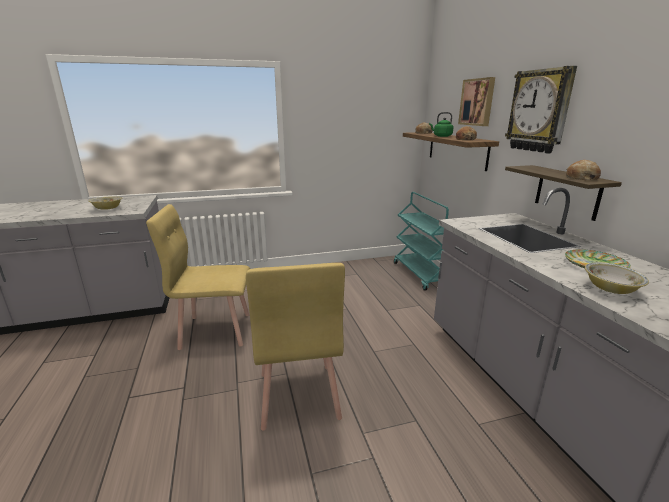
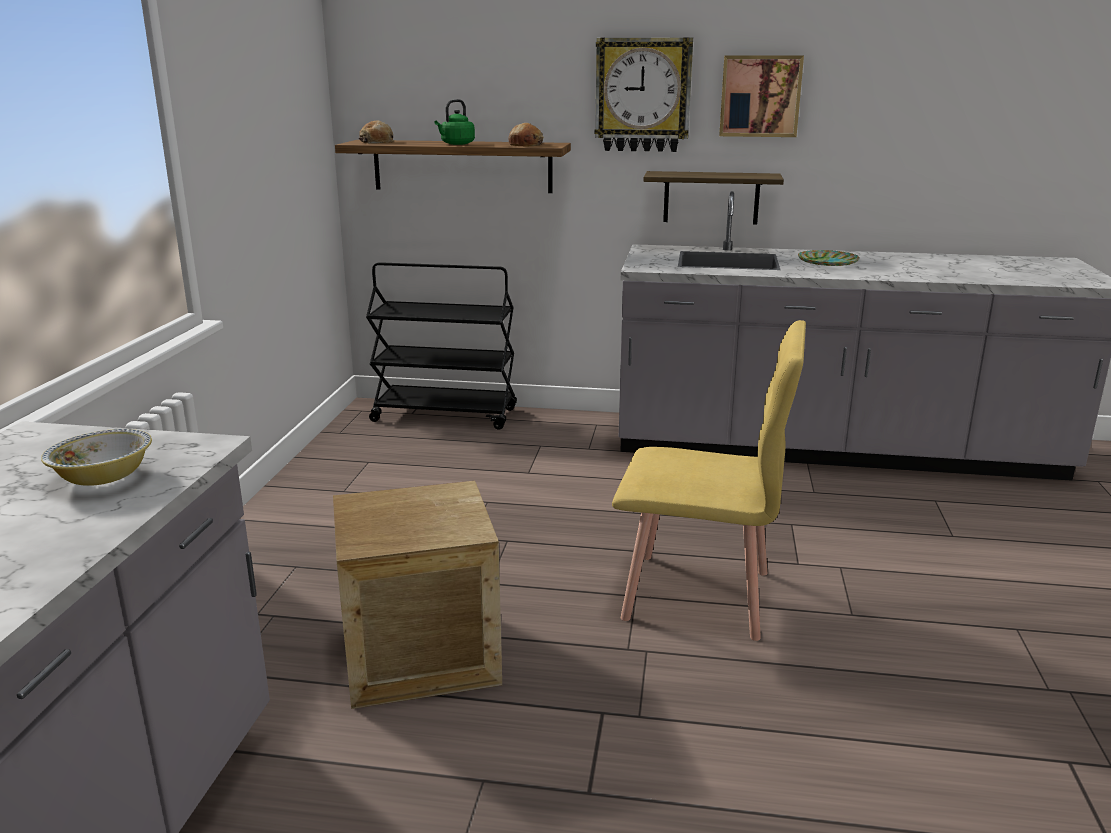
camera: 65 degrees left, 0 degrees up
yellow chair [146,204,250,350] -> crate [333,481,502,709]
turquoise cart [394,192,449,291] -> black cart [366,262,517,430]
picture [458,77,495,126] -> picture moved to [719,55,804,137]
bread [566,160,601,180] -> none
bowl [585,262,649,294] -> none

